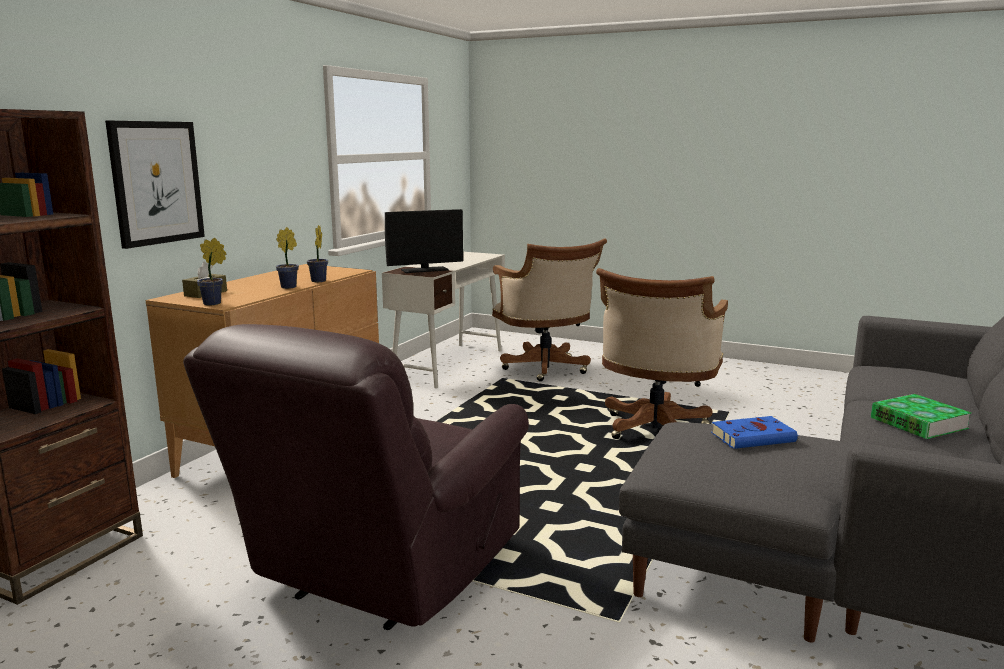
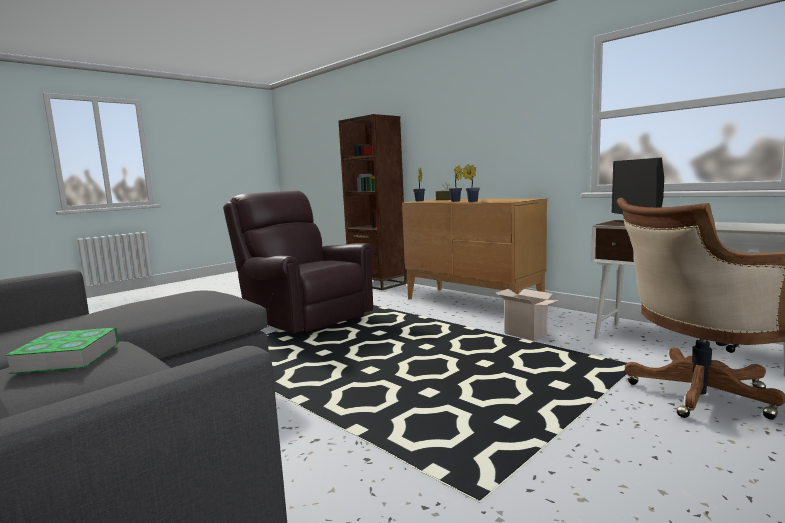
camera: 110 degrees right, 5 degrees down
picture [105,121,205,249] -> none
office chair [596,268,728,439] -> none
blue book [711,416,798,449] -> none
none -> cardboard box [496,289,559,341]

